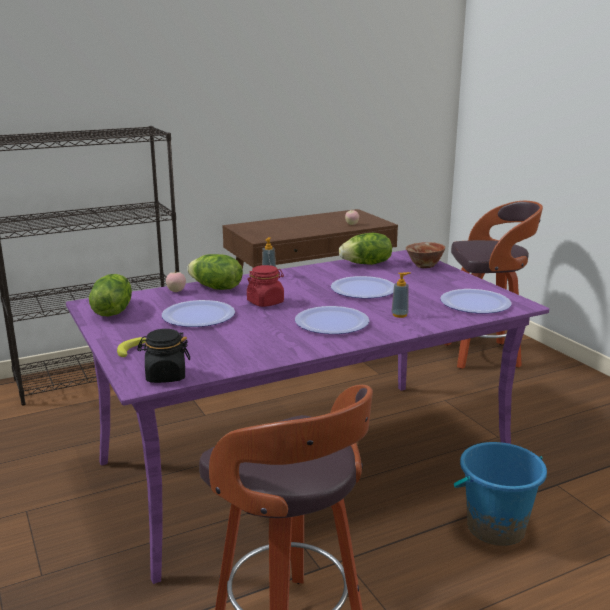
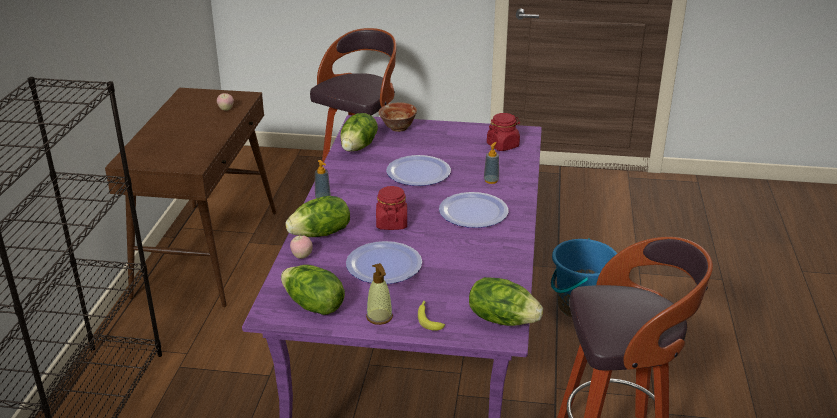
camera: 55 degrees left, 10 degrees up
black jar [137,329,190,383] -> lettuce [469,277,543,326]
plate [440,289,512,314] -> red jar [487,113,520,151]
none -> soap dispenser [366,263,393,325]

